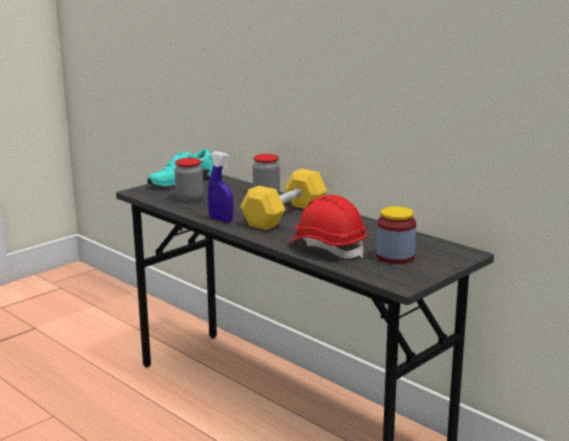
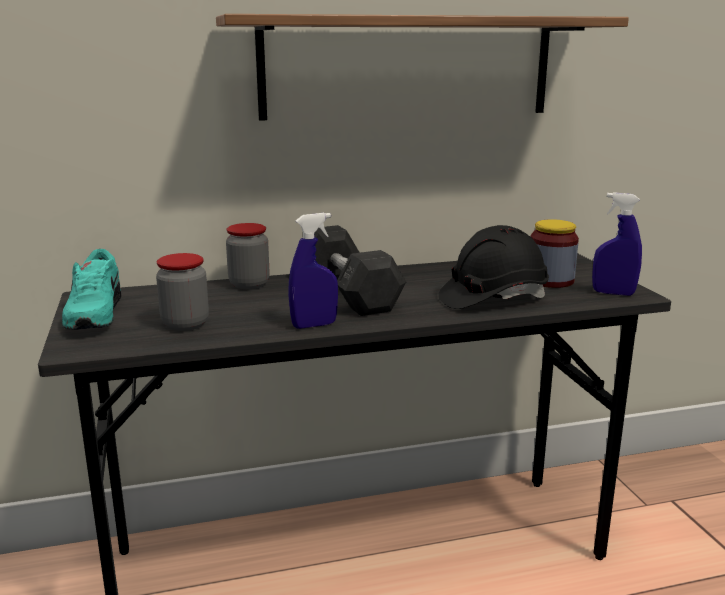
camera: 60 degrees left, 0 degrees up
yellow dumbbell [240,169,327,230] -> grey dumbbell [314,225,406,316]
red hard hat [289,195,367,258] -> black hard hat [438,225,549,309]
none -> shelf [216,14,629,121]
none -> blue spray bottle [592,192,642,296]

